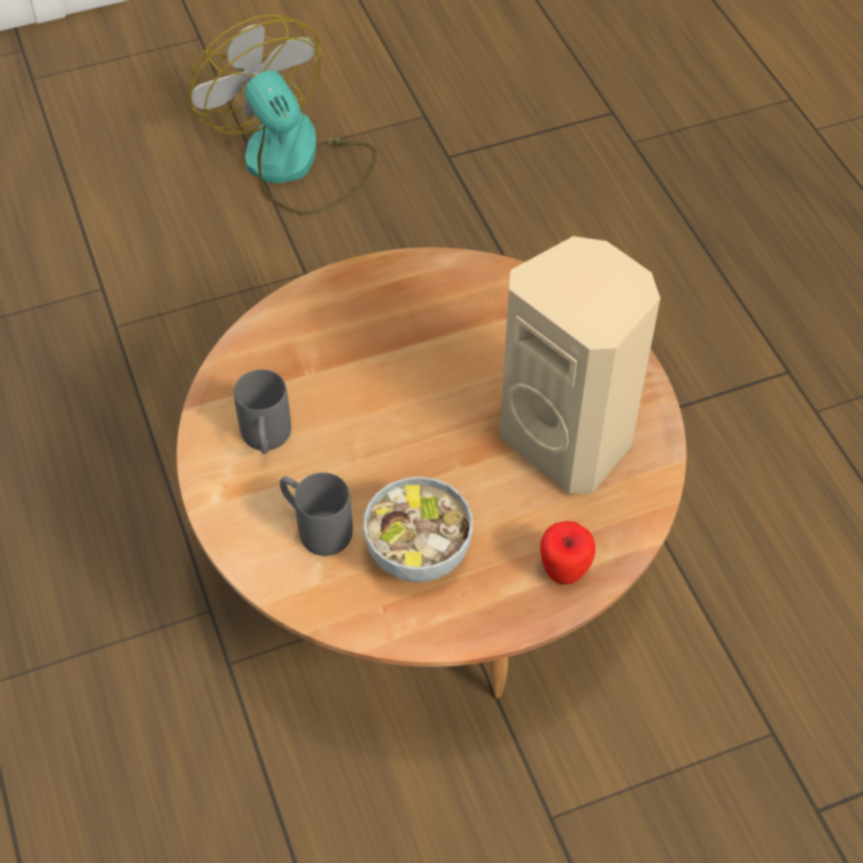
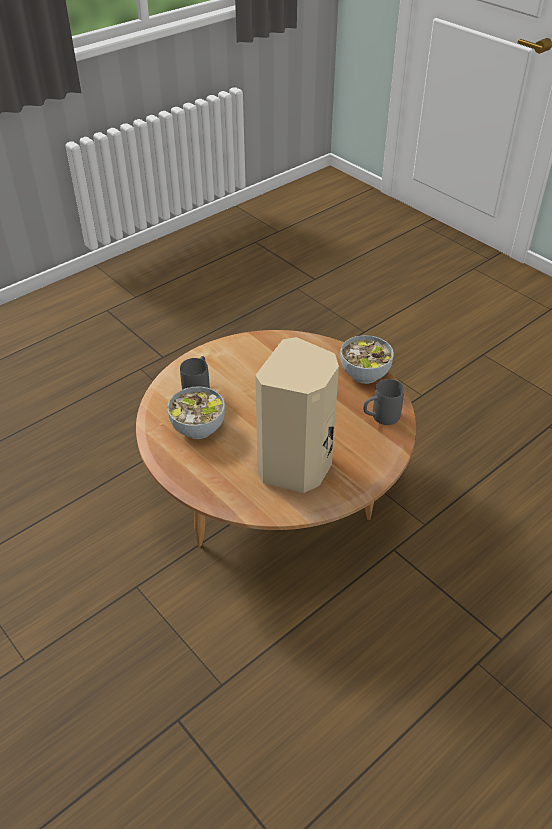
camera: 70 degrees right, 10 degrees down
fan [190,15,377,215] -> none
grey mug [234,369,291,454] -> grey mug moved to [363,379,404,425]
apple [540,521,595,585] -> none
none -> bowl [340,335,394,384]

